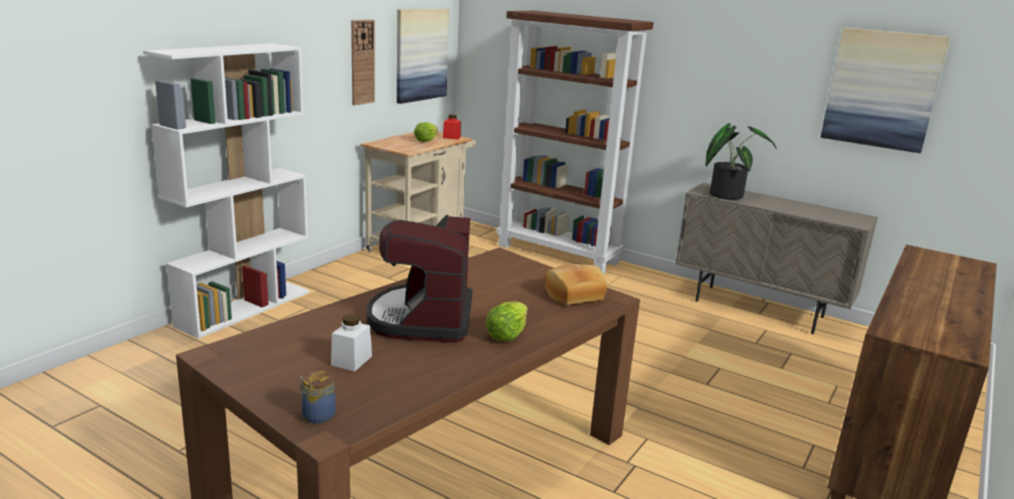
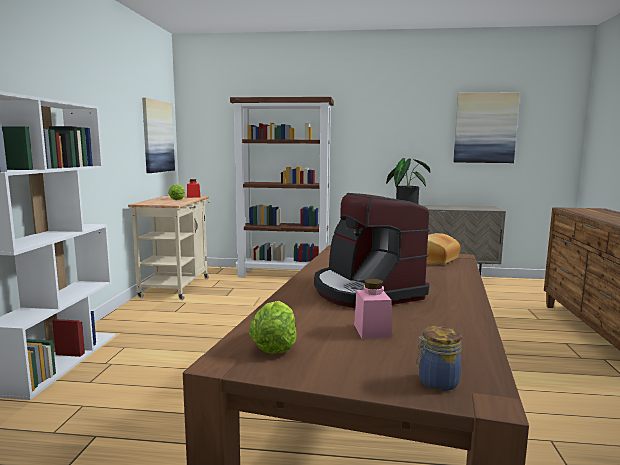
camera: 25 degrees left, 10 degrees down
white jar [331,314,372,371] -> pink jar [354,279,392,339]
wall clock [351,20,375,105] -> none
lettuce [486,302,528,341] -> lettuce moved to [249,301,296,354]

